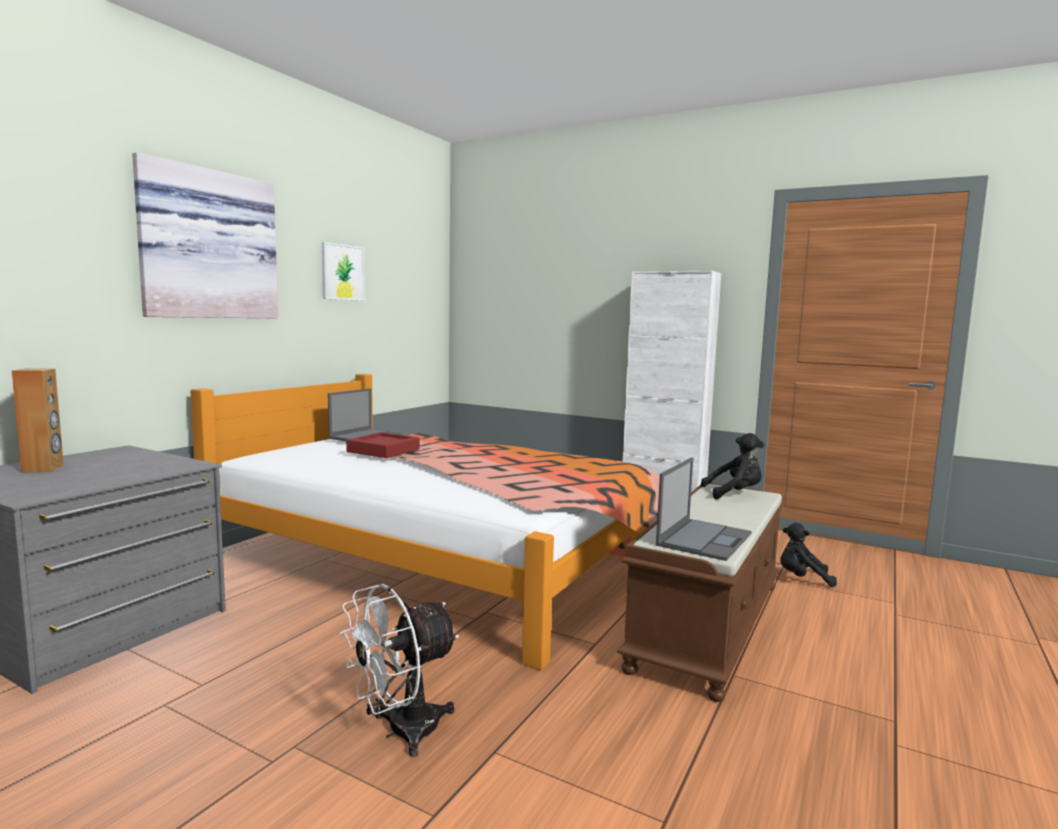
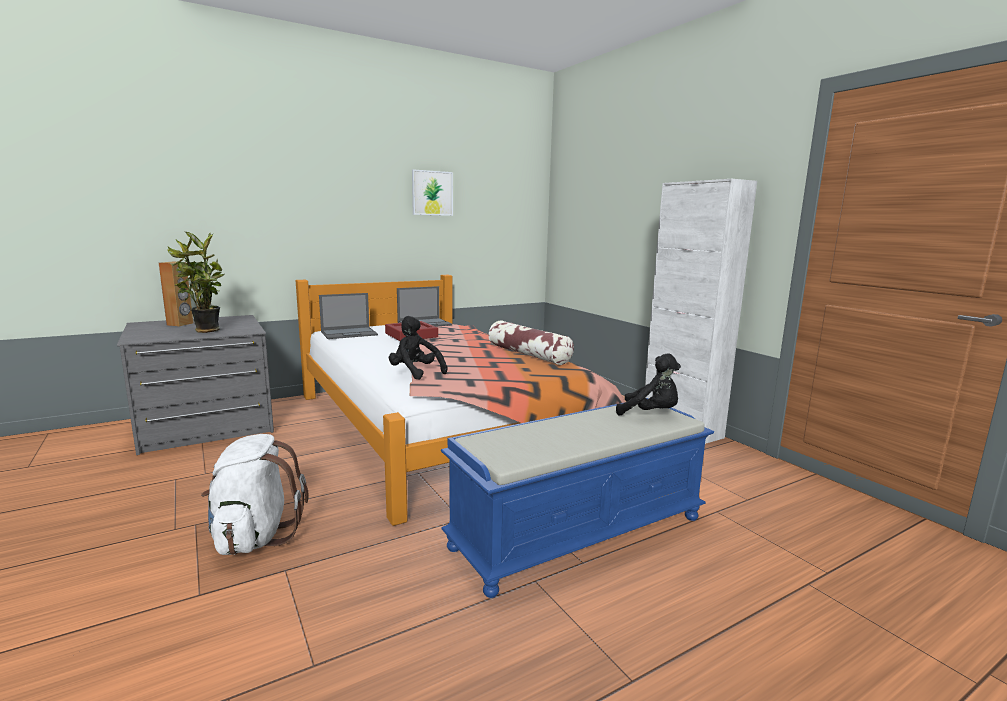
camera: 30 degrees right, 5 degrees up
picture [132,152,278,319] -> none
white fan [340,584,459,757] -> white backpack [201,434,309,555]
brown bench [617,483,785,702] -> blue bench [441,398,714,598]
laptop [656,457,752,561] -> laptop moved to [319,293,378,339]
black plush toy [780,523,837,587] -> black plush toy moved to [389,316,447,379]
none -> potted plant [167,232,225,333]
none -> pillow [488,321,574,365]

